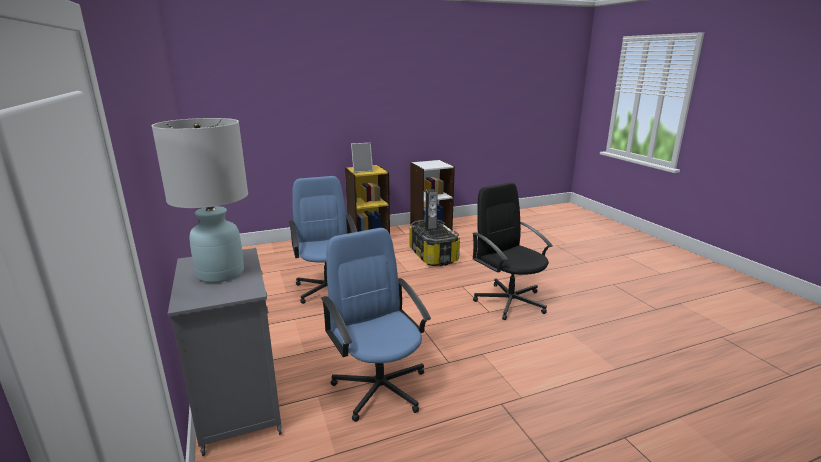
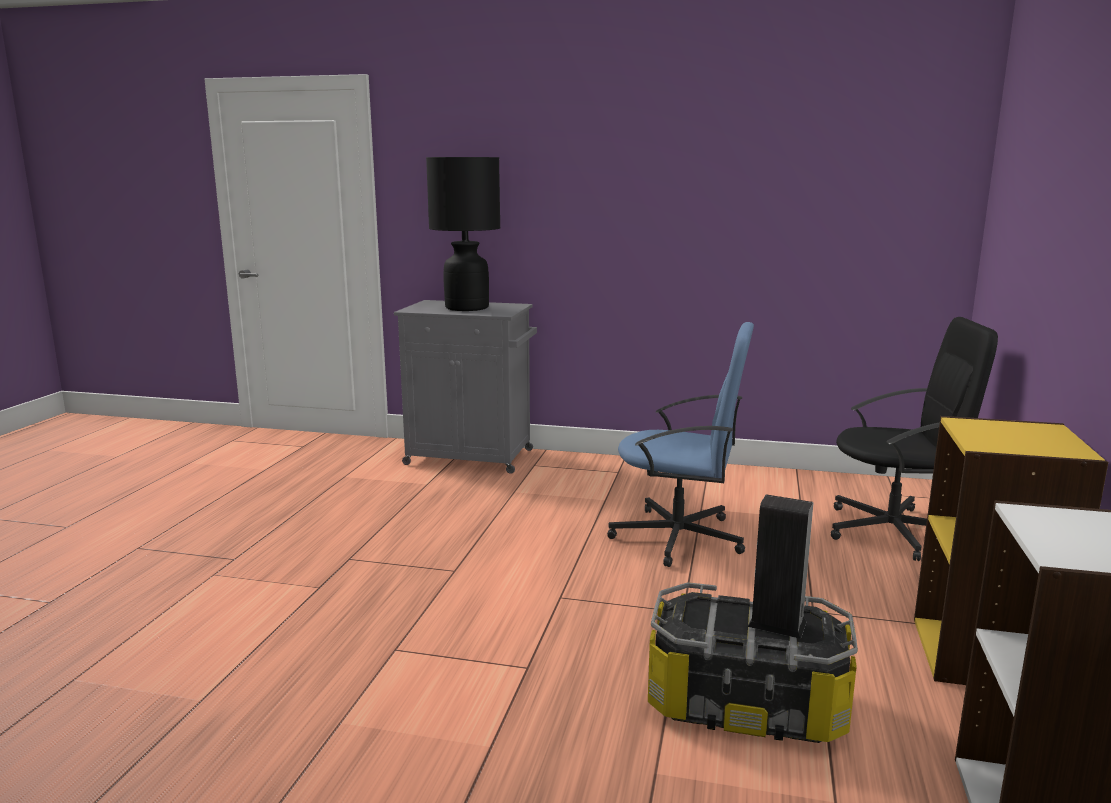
camera: 125 degrees right, 5 degrees down
white table lamp [152,118,248,283] -> black table lamp [426,157,500,311]
blue office chair [321,228,431,422] -> none
picture frame [351,143,373,173] -> none
black office chair [472,182,553,320] -> black office chair moved to [831,317,998,561]

